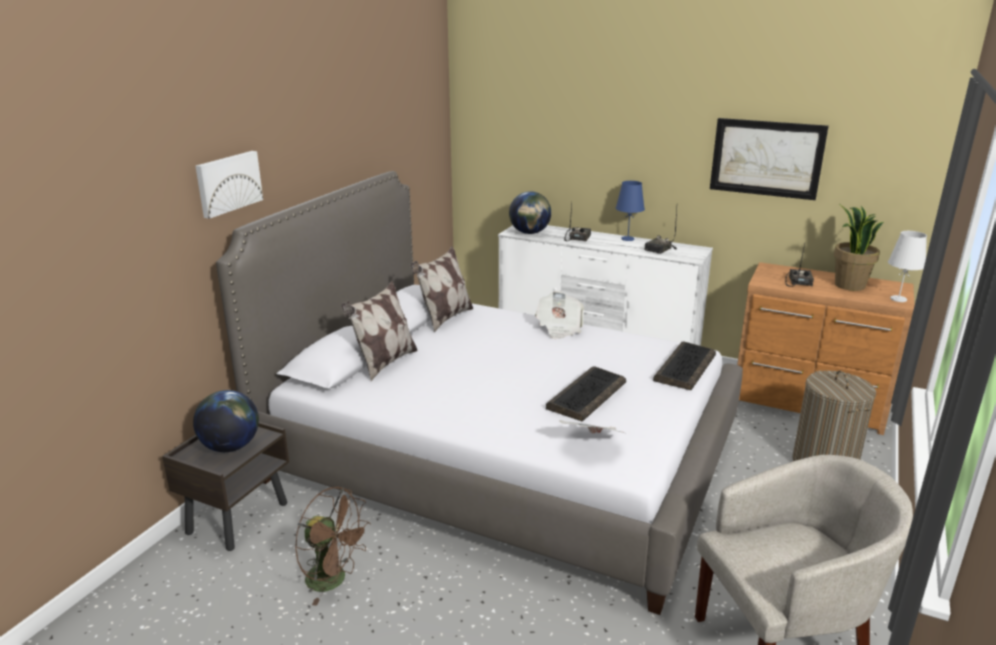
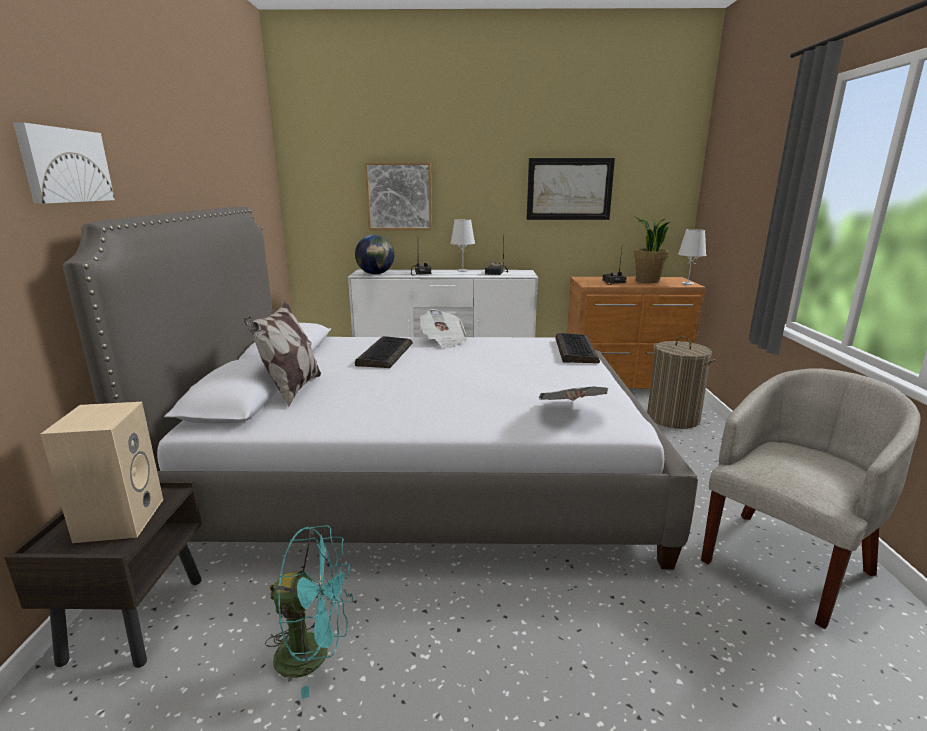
camera: 25 degrees left, 5 degrees down
globe [193,390,259,452] -> beige speaker [40,402,163,543]
brown fan [295,487,371,605] -> turquoise fan [265,526,353,699]
pillow [410,246,473,332] -> none
keyboard [546,366,626,421] -> keyboard moved to [355,336,413,368]
blue table lamp [616,181,645,241] -> white table lamp [450,219,475,272]
none -> picture [365,162,432,230]

